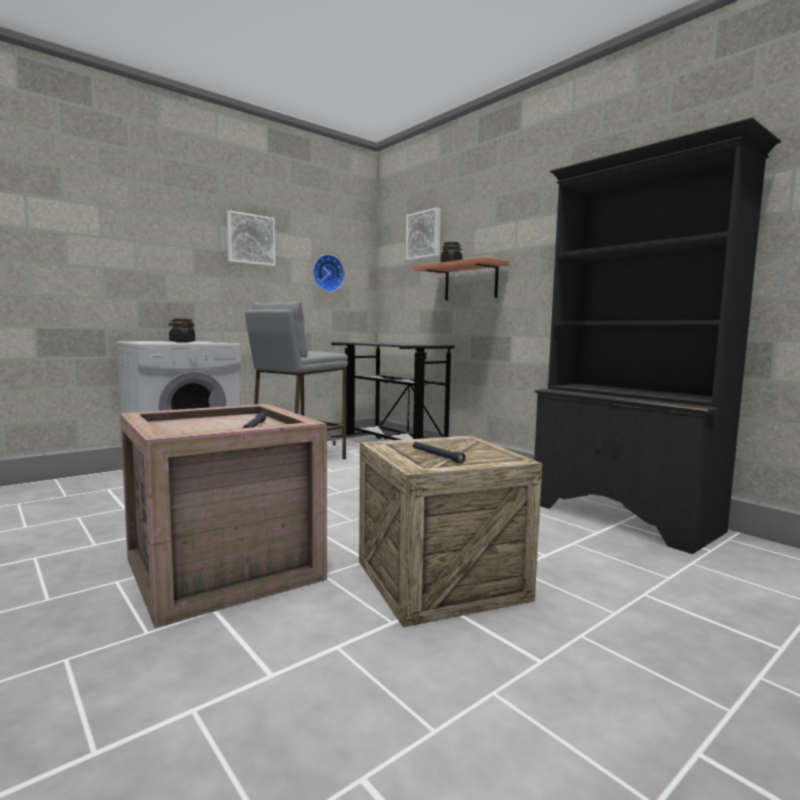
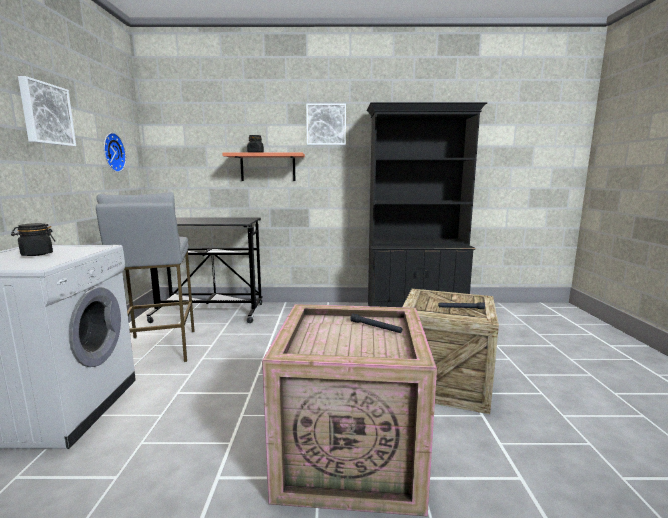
camera: 50 degrees left, 5 degrees up
picture [406,208,441,260] -> picture moved to [306,103,346,145]

